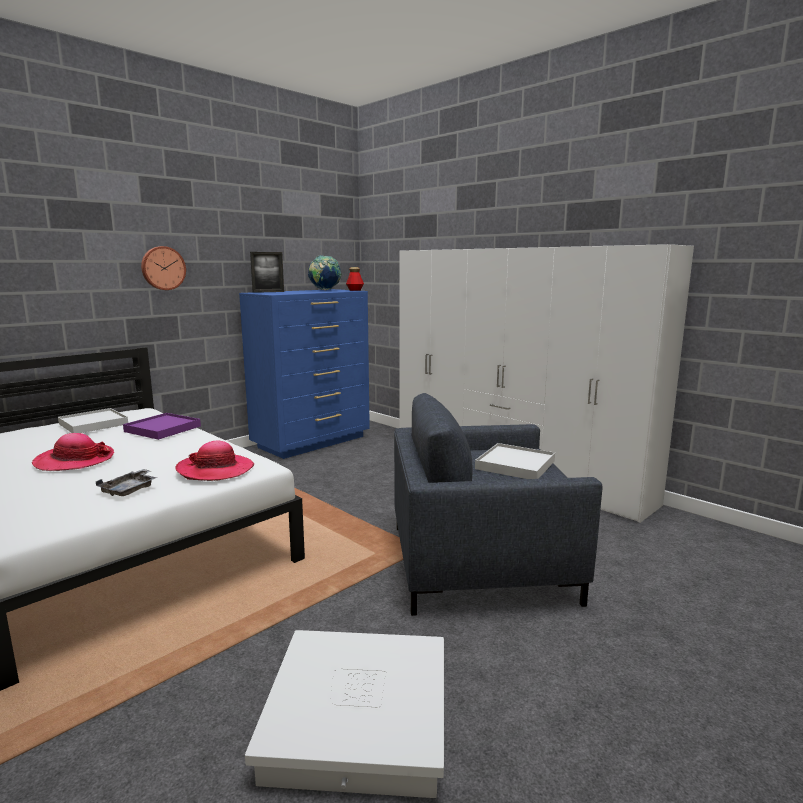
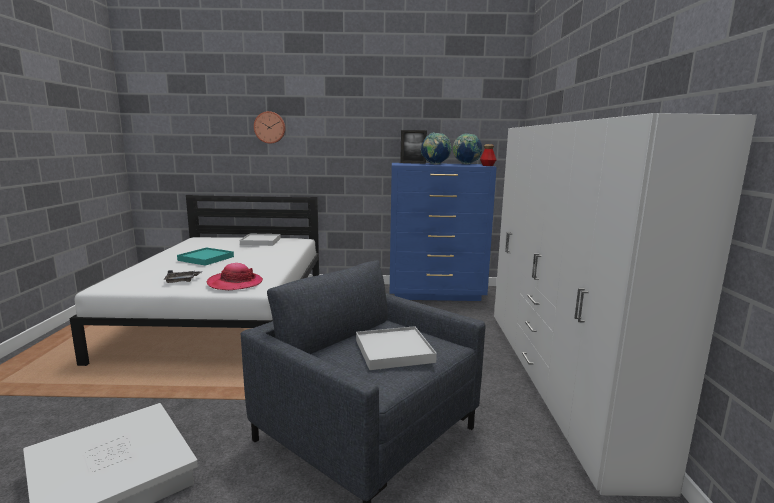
camera: 45 degrees right, 0 degrees up
hat [32,433,114,471] -> turquoise tray [177,247,234,266]
purple tray [123,413,201,440] -> none
wall clock [141,246,186,290] -> wall clock moved to [254,111,286,144]
none -> globe [421,132,452,165]

